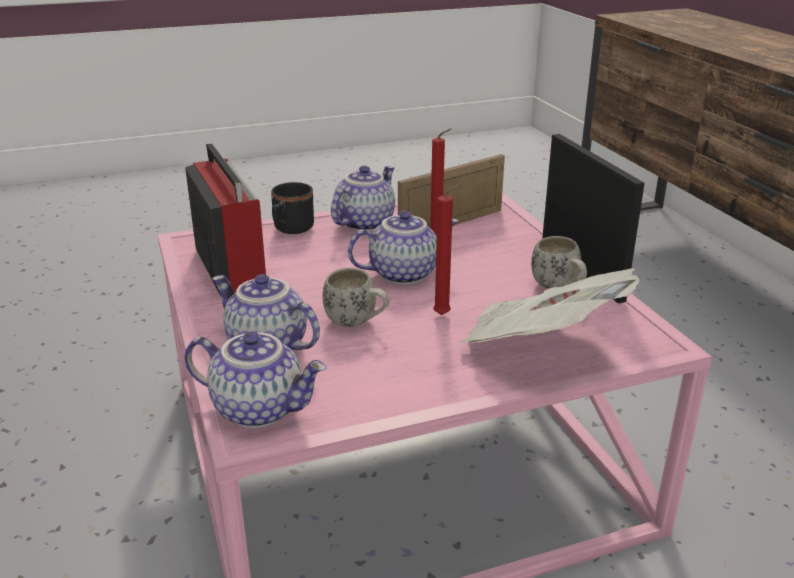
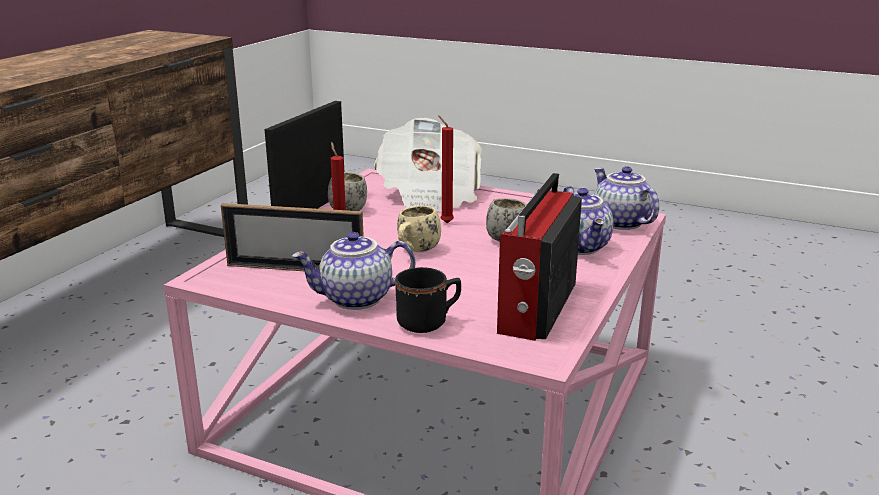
camera: 135 degrees left, 5 degrees down
teapot [348,210,459,285] -> beige mug [397,206,441,252]

